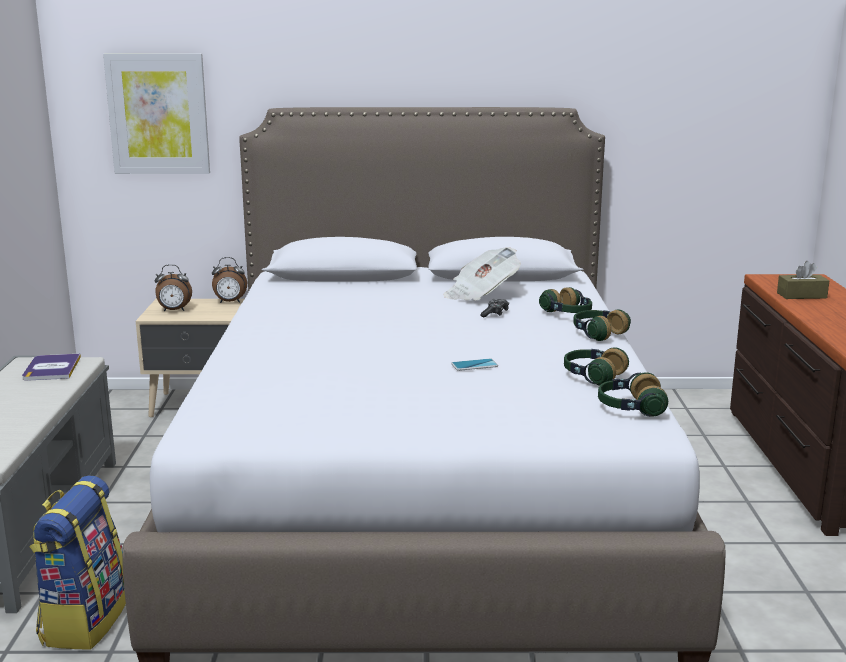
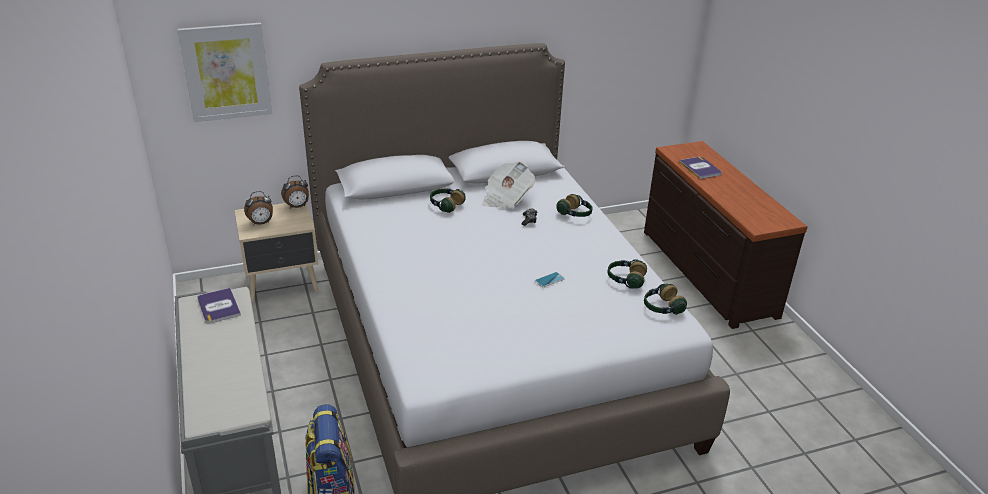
camera: 20 degrees left, 15 degrees up
headphones [574,309,631,341] -> headphones moved to [430,188,465,213]
brown tissue box [777,261,829,299] -> book [679,157,722,179]

